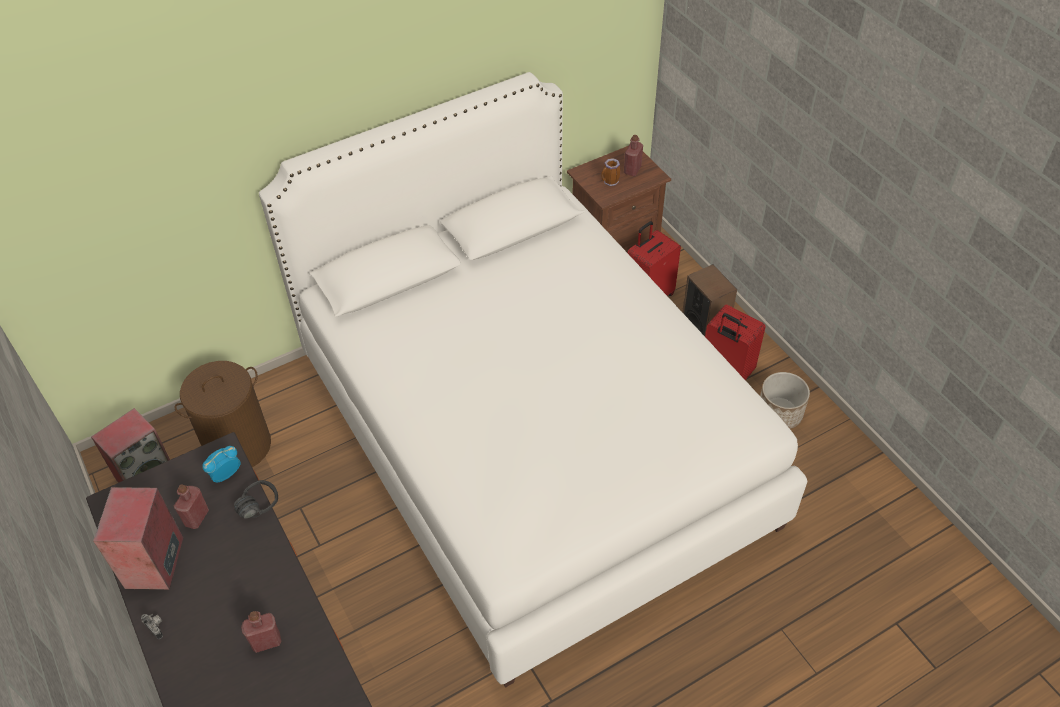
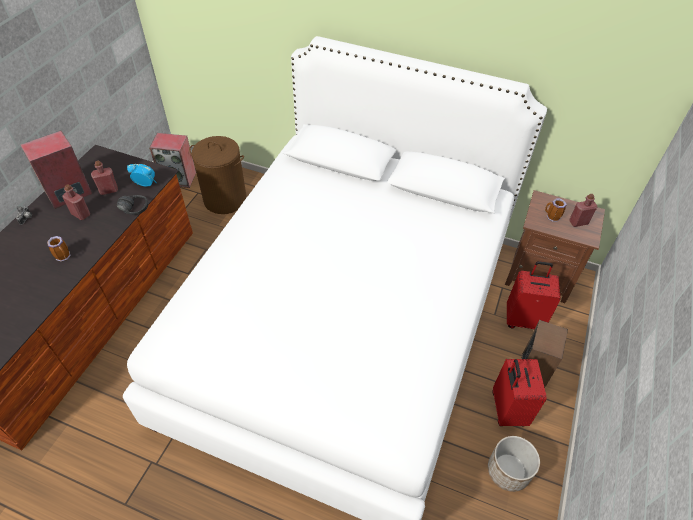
camera: 50 degrees right, 0 degrees up
red bottle [241,611,281,653] -> red bottle moved to [62,184,90,220]
none -> mug [47,236,70,262]

